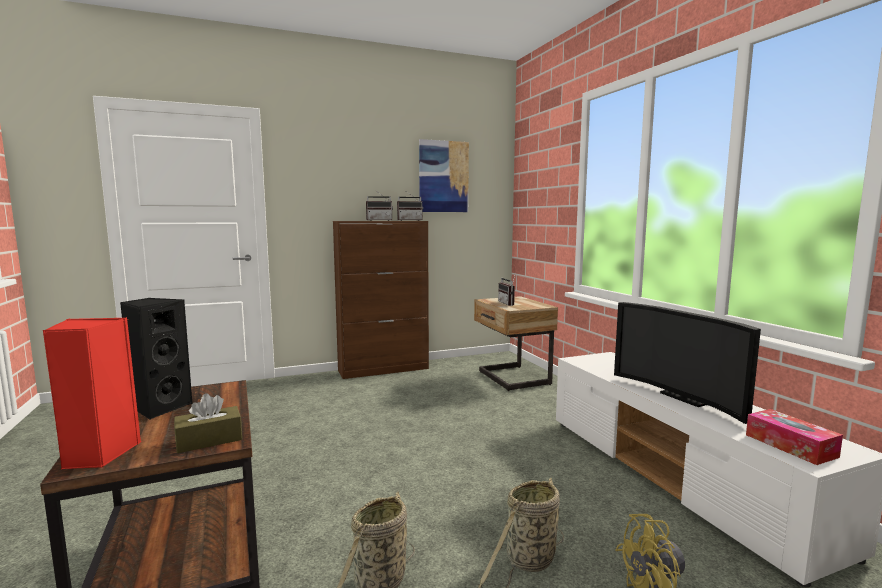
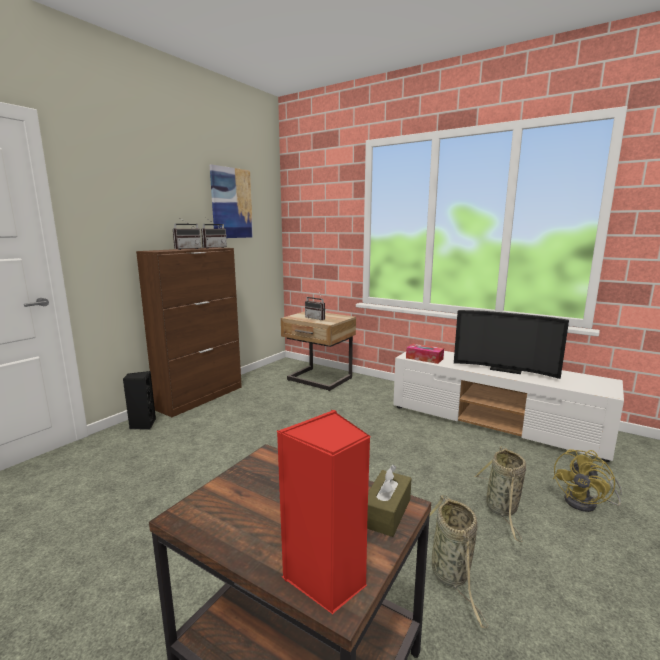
camera: 35 degrees left, 5 degrees up
black speaker [120,298,192,420] -> black speaker moved to [123,371,156,430]
tissue box [746,409,843,465] -> tissue box moved to [406,344,444,364]

